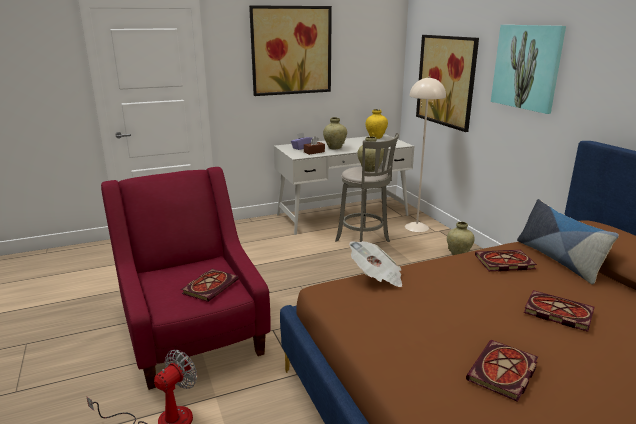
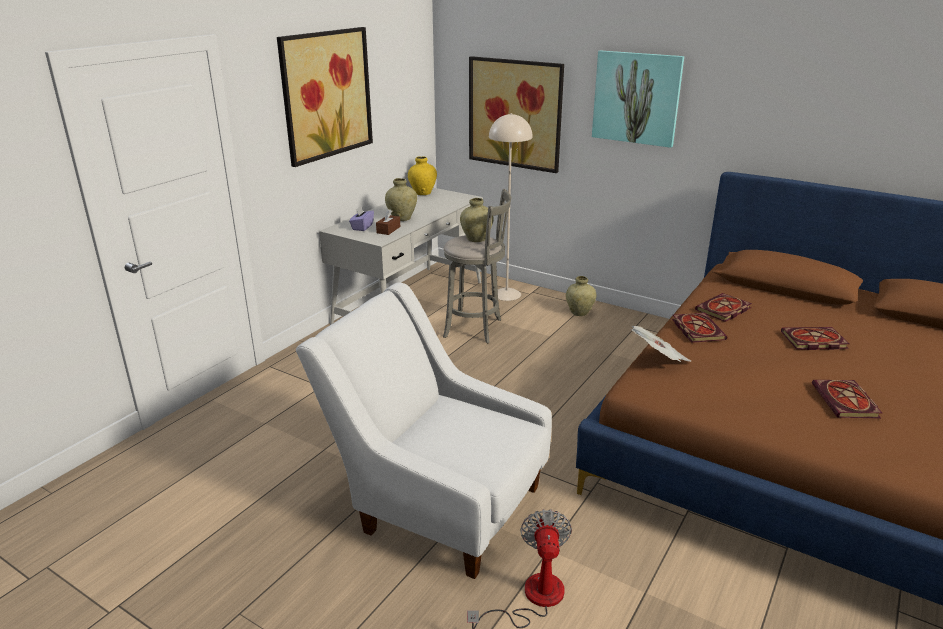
camera: 35 degrees left, 5 degrees up
red armchair [101,167,271,390] -> white armchair [296,282,552,579]
book [181,269,239,302] -> book moved to [672,313,727,343]
pillow [517,199,619,285] -> none

